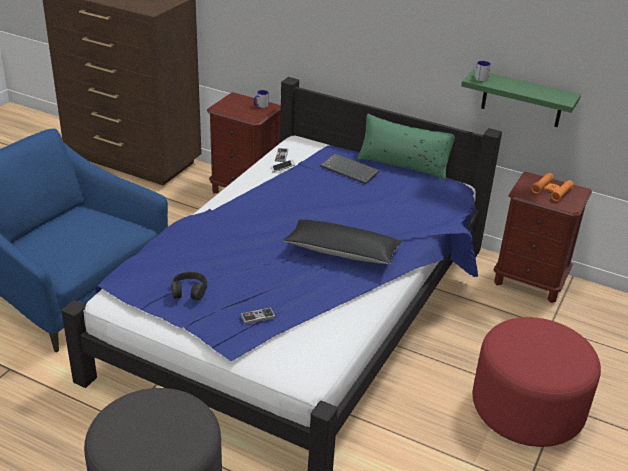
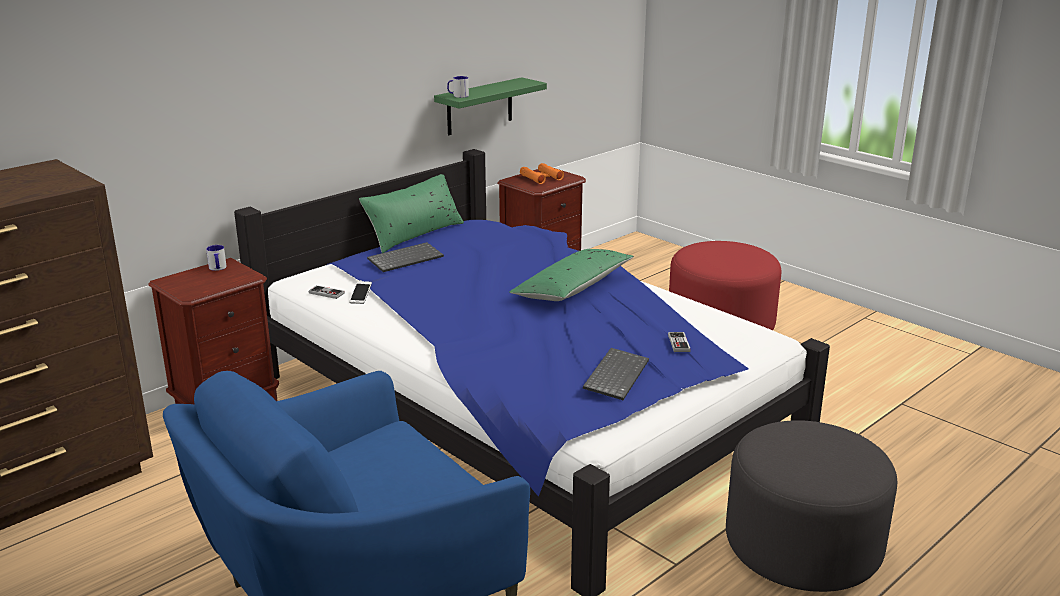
camera: 70 degrees left, 10 degrees down
black headphones [171,272,207,301] -> keyboard [583,348,649,400]
black pillow [282,219,402,264] -> green pillow [509,249,634,301]

